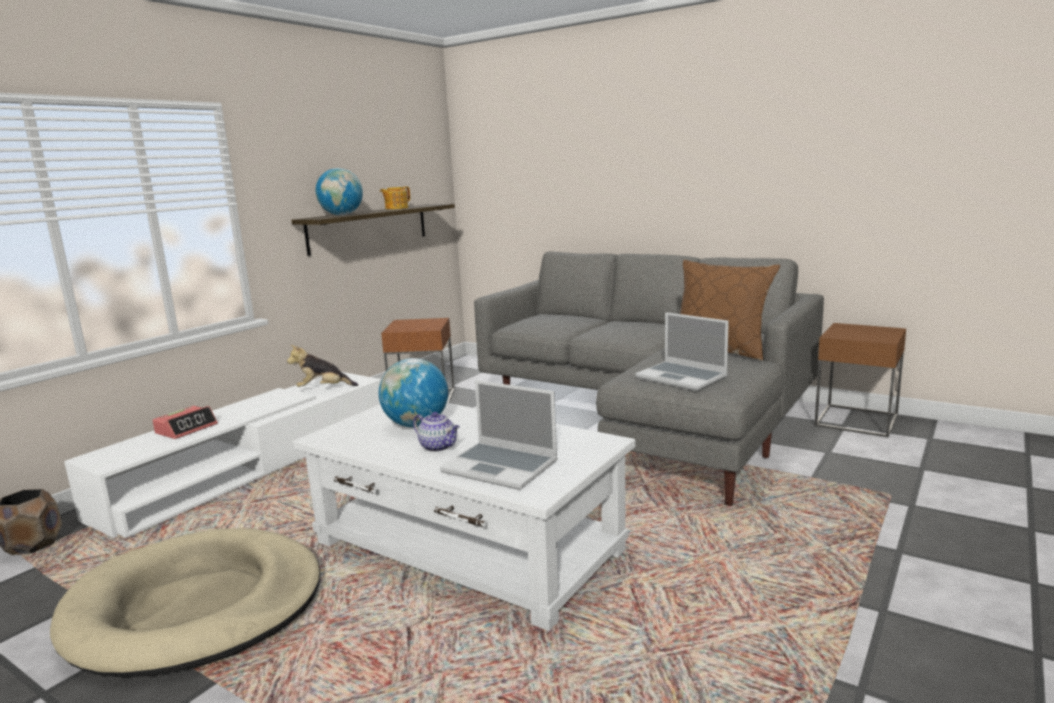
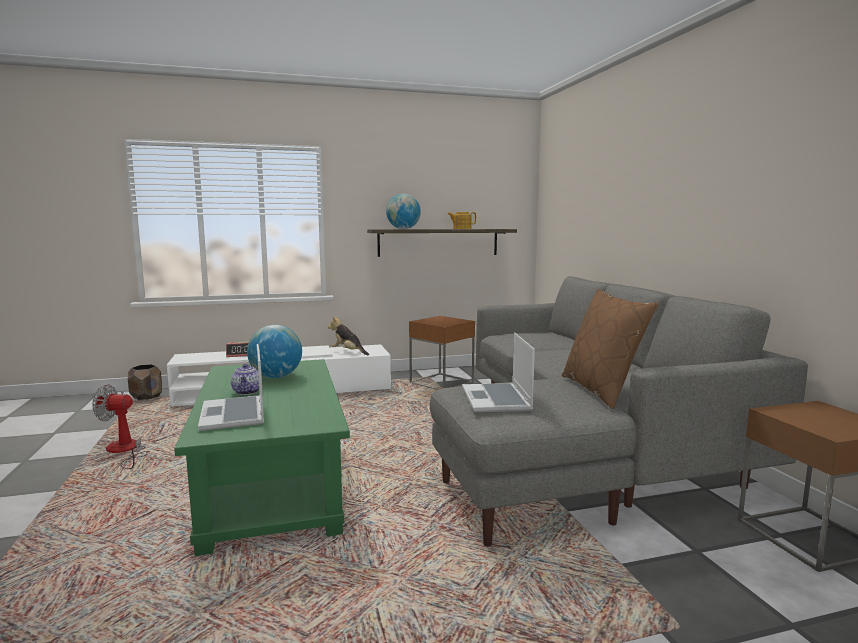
camera: 40 degrees right, 5 degrees down
beige dog bed [50,528,321,678] -> fan [92,384,148,469]
white coffee table [292,403,635,631] -> green coffee table [174,359,350,556]

